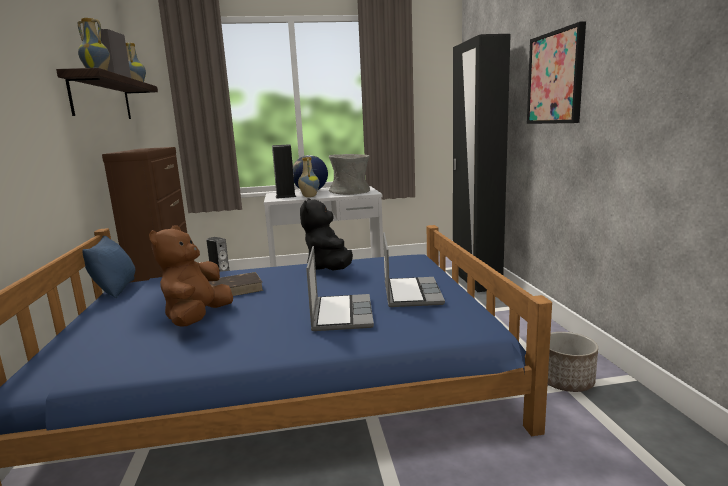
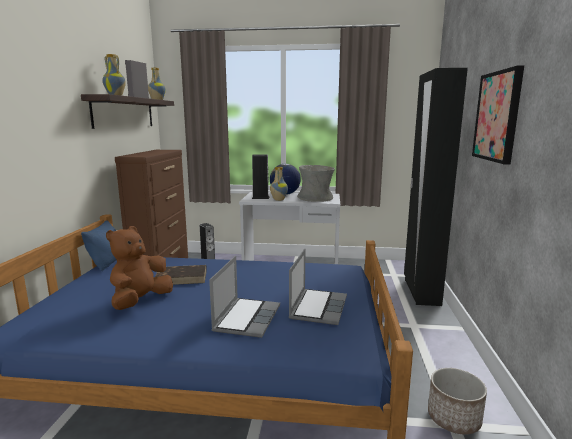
camera: 15 degrees right, 0 degrees up
black plush toy [300,198,353,270] -> none

